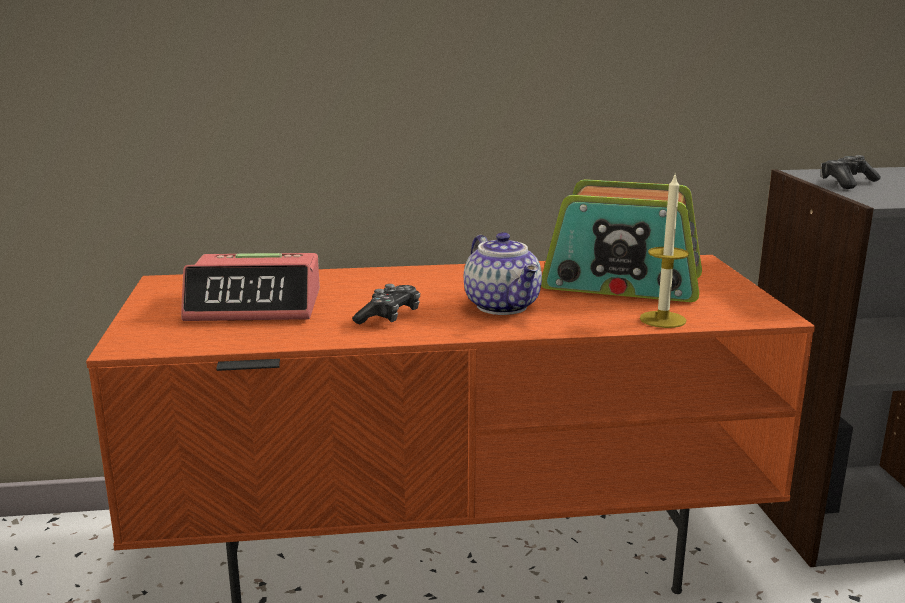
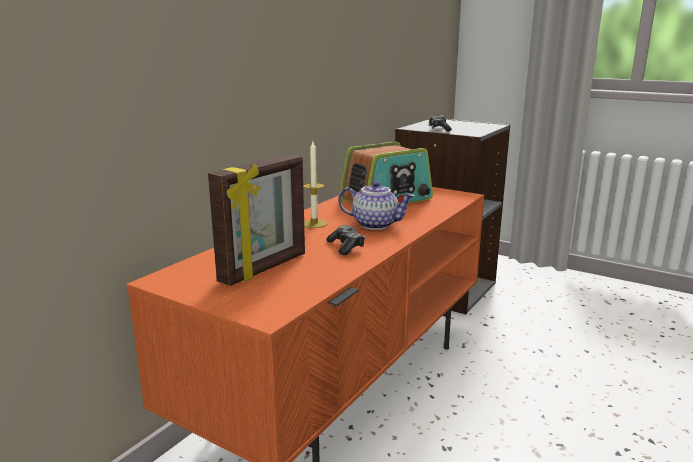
camera: 50 degrees left, 0 degrees up
alarm clock [181,253,320,321] -> picture frame [208,154,305,286]
candle [640,175,689,328] -> candle moved to [303,142,327,228]

